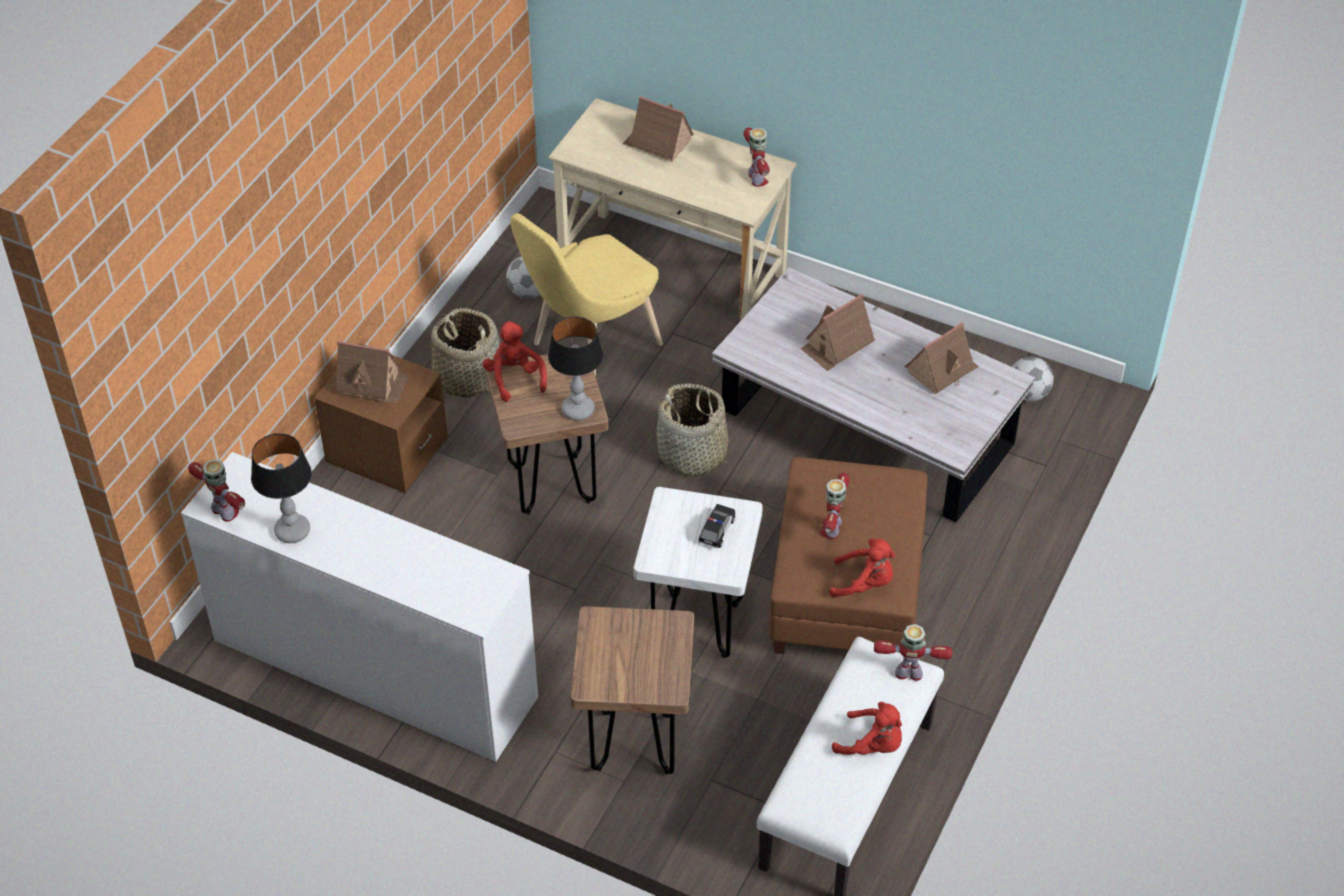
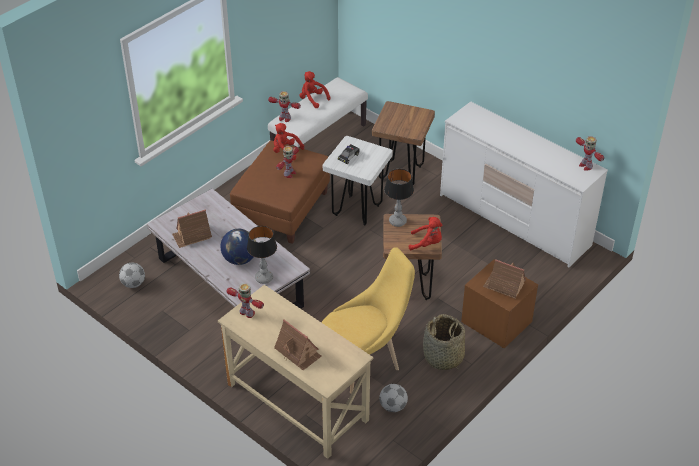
camera: 165 degrees left, 5 degrees down
table lamp [251,433,312,543] -> table lamp moved to [247,226,277,284]
red plush toy [483,321,547,402] -> red plush toy turned 75 degrees counterclockwise [409,217,442,250]
basket [656,383,736,477] -> none
toy robot [743,128,770,187] -> toy robot turned 120 degrees clockwise [226,283,264,318]
toy house [800,294,875,371] -> globe [220,229,256,265]

